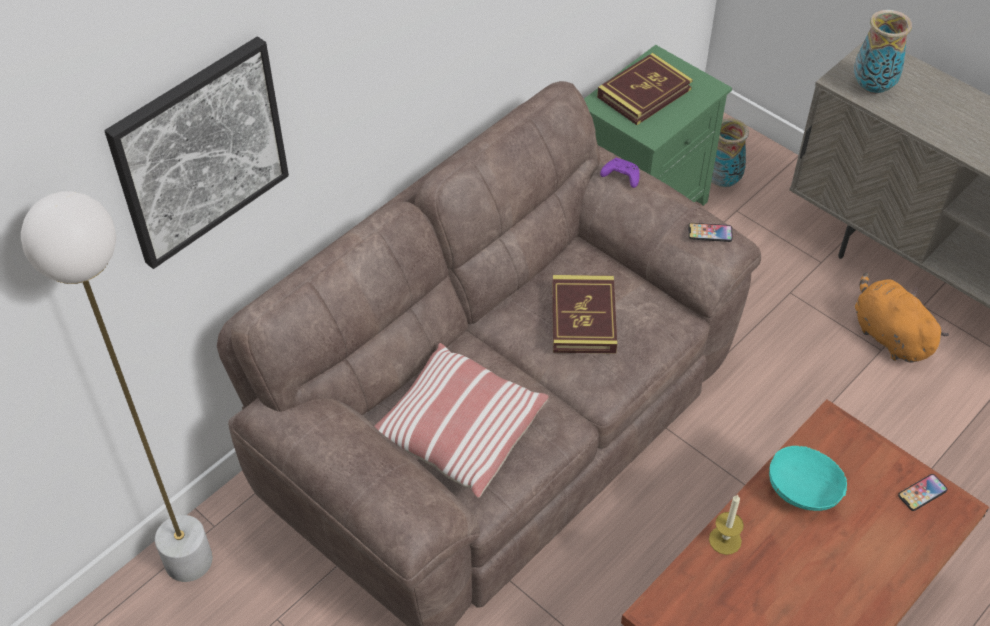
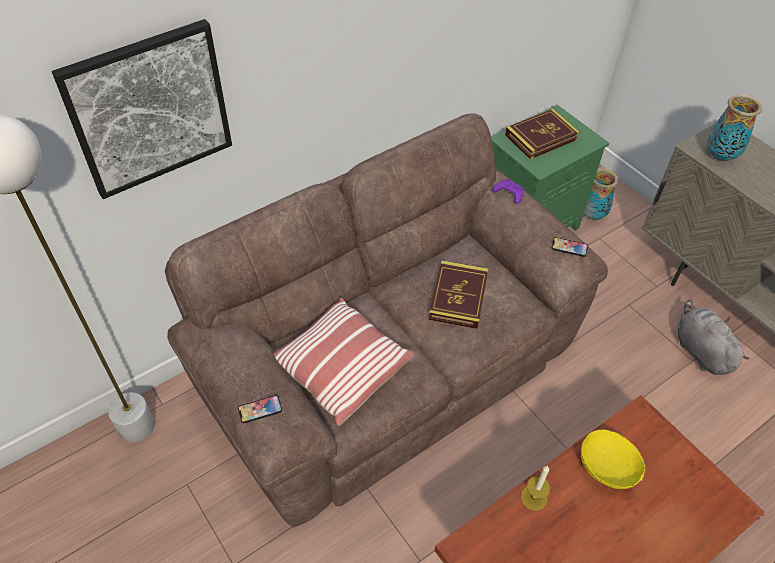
camera: 10 degrees right, 0 degrees up
turquoise bowl [769,445,847,511] -> yellow bowl [581,429,645,489]
orange plush toy [855,272,949,362] -> grey plush toy [677,299,749,375]
phone [898,474,947,511] -> phone moved to [238,395,282,423]

